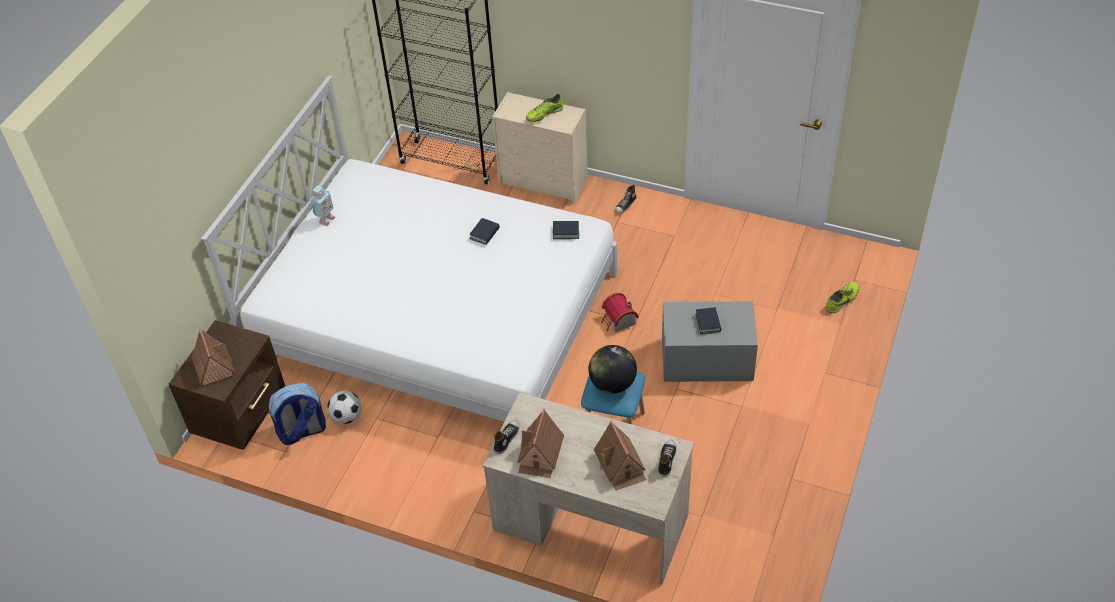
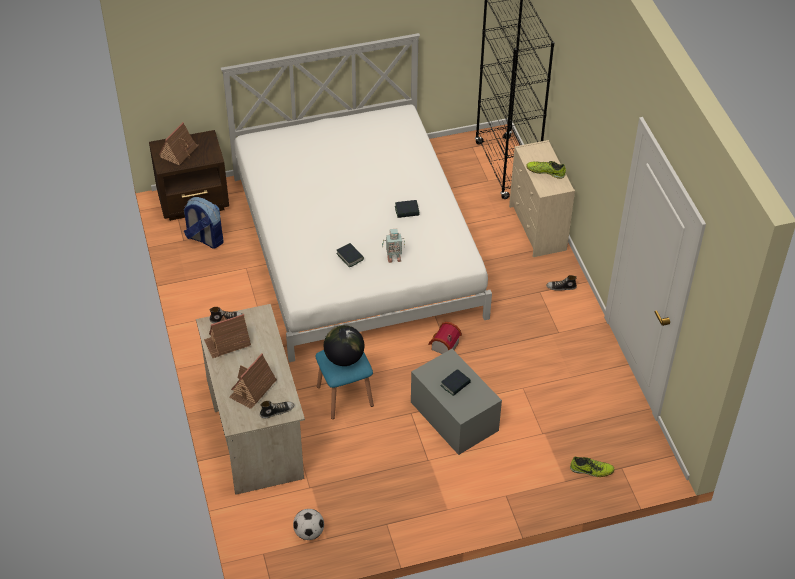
camera: 50 degrees right, 0 degrees up
toy robot [311,185,335,226] -> toy robot moved to [382,229,405,263]
football [327,390,361,424] -> football moved to [293,509,324,540]
book [553,221,579,239] -> book moved to [337,243,364,267]

